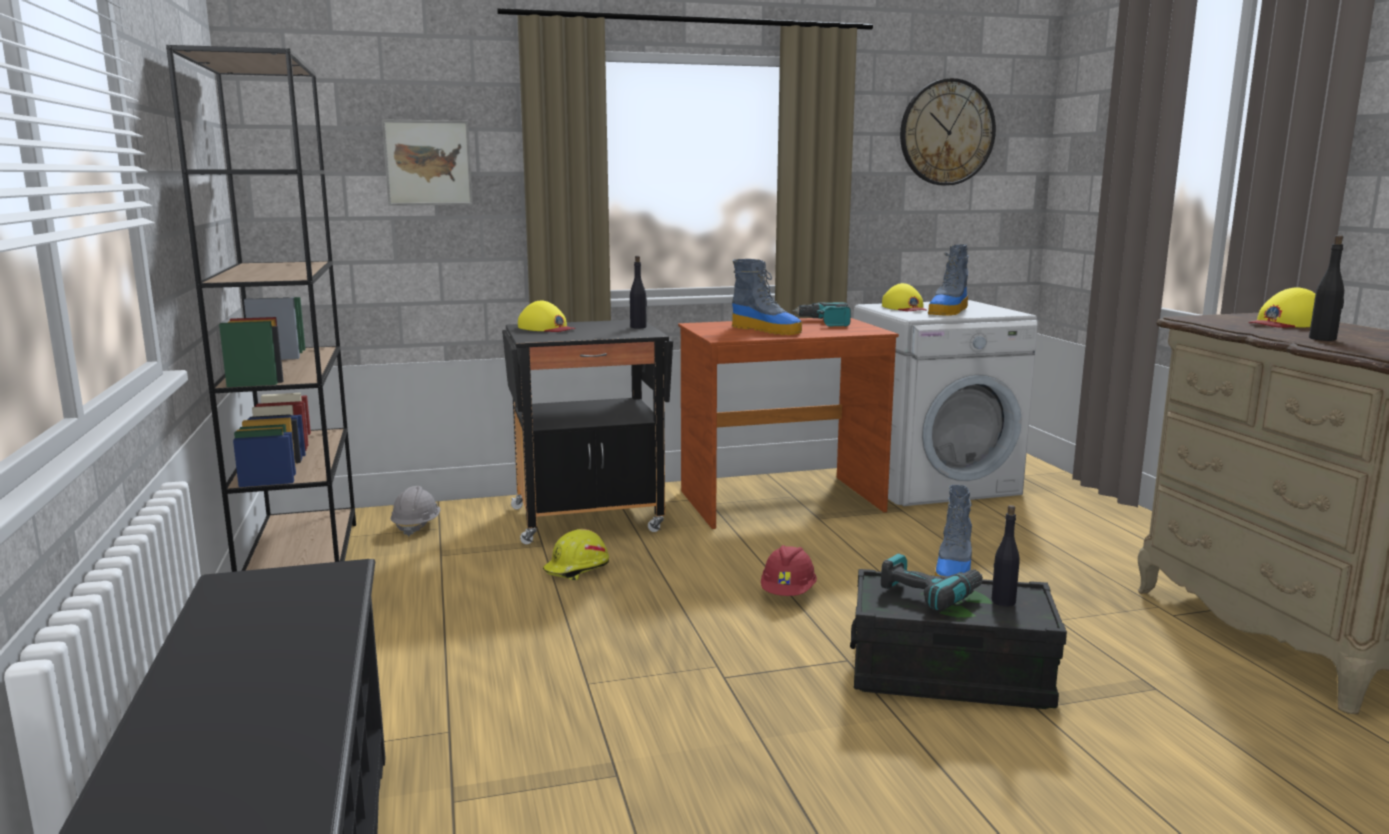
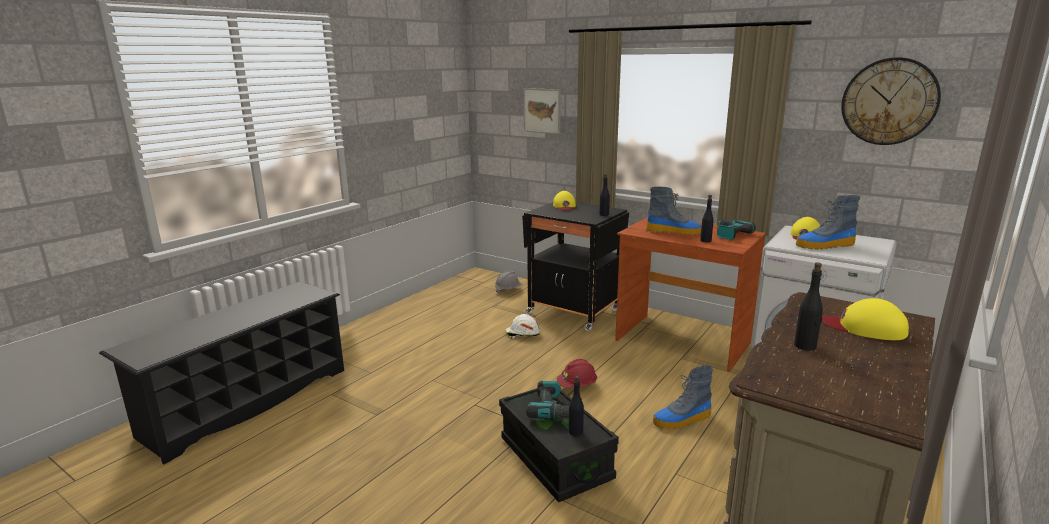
camera: 50 degrees right, 5 degrees up
beige bookcase [166,45,356,572] -> none
yellow hard hat [543,529,609,580] -> white hard hat [505,314,540,339]
boot [732,259,802,335] -> boot turned 75 degrees counterclockwise [646,187,702,236]
none -> black bottle [700,195,713,242]

